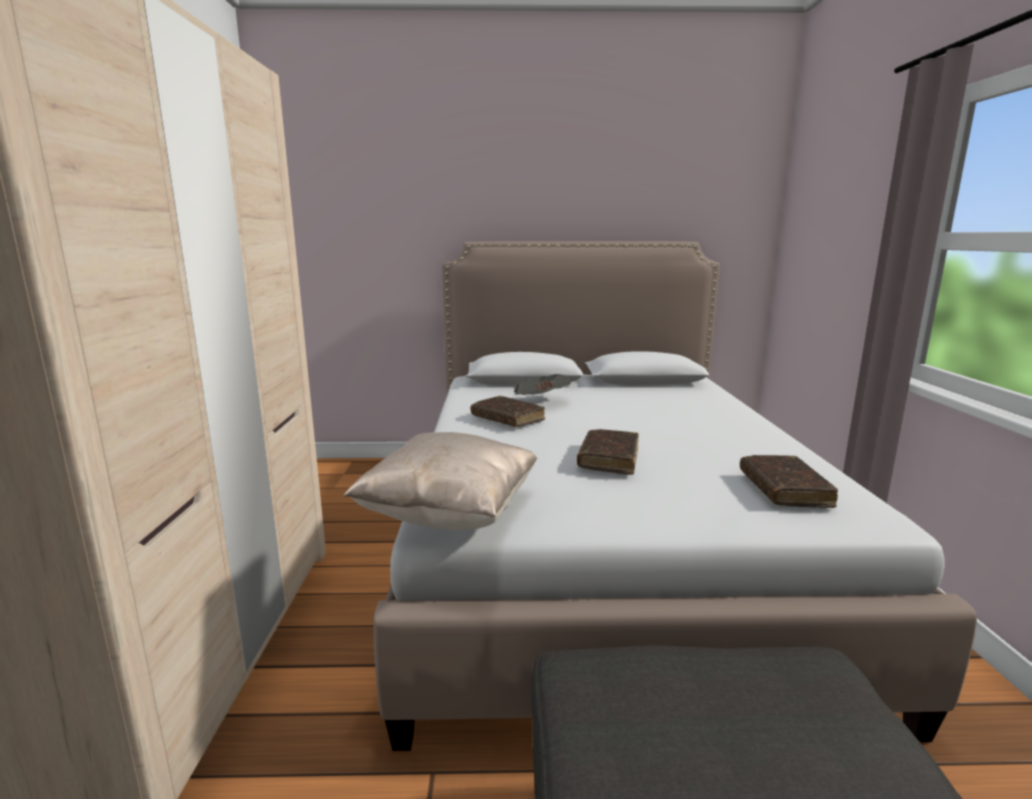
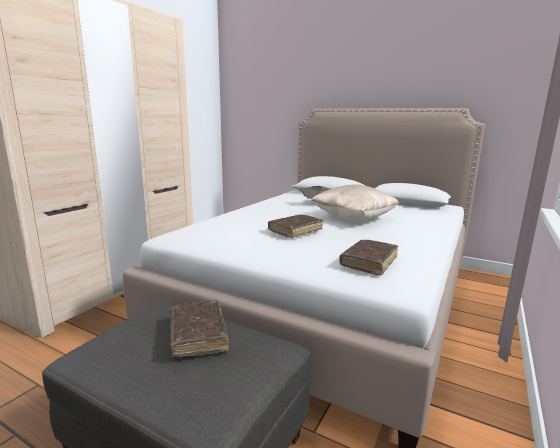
camera: 30 degrees right, 0 degrees up
beige pillow [343,432,537,530] -> beige pillow moved to [311,185,399,221]
brown book [471,396,545,427] -> brown book moved to [170,300,229,357]

